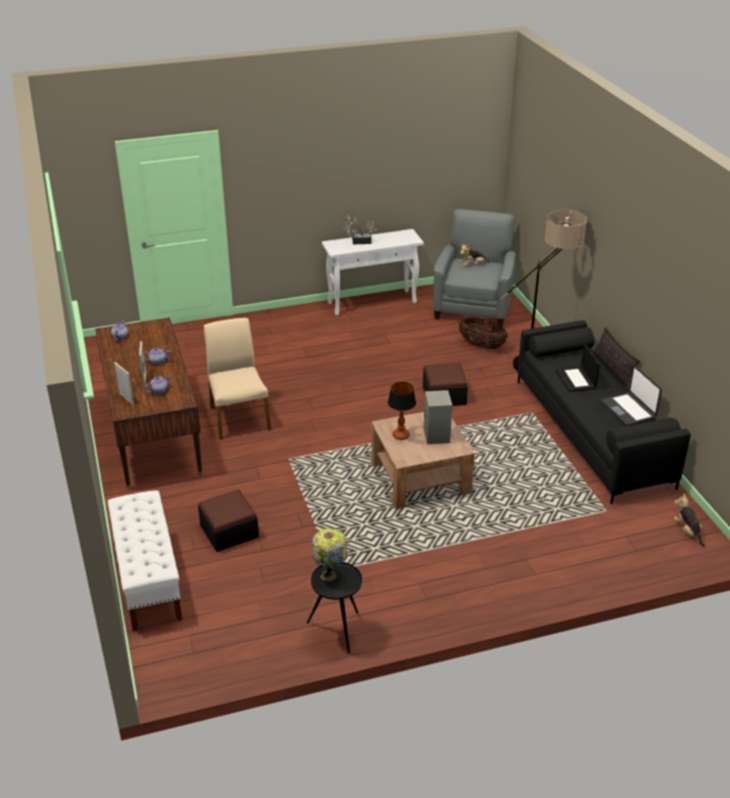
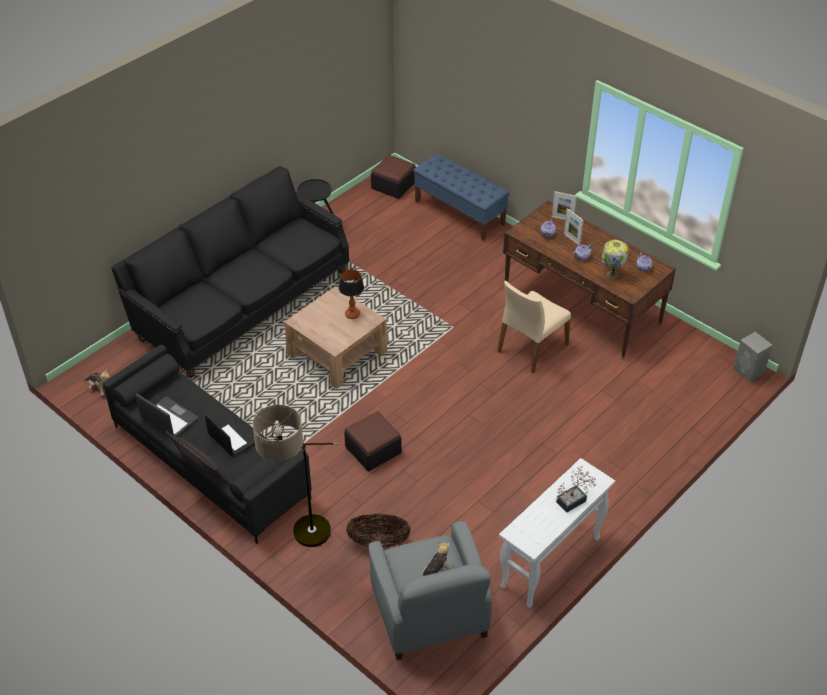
camera: 150 degrees right, 10 degrees up
white bench [108,490,182,631] -> blue bench [413,154,509,241]
ottoman [198,490,259,552] -> ottoman moved to [371,155,416,199]
beige chair [204,318,271,440] -> beige chair turned 90 degrees clockwise [497,280,571,373]
table lamp [312,528,348,581] -> table lamp moved to [602,240,629,278]
grey speaker [424,390,452,444] -> grey speaker moved to [733,332,773,382]
none -> black sofa [111,166,350,379]

